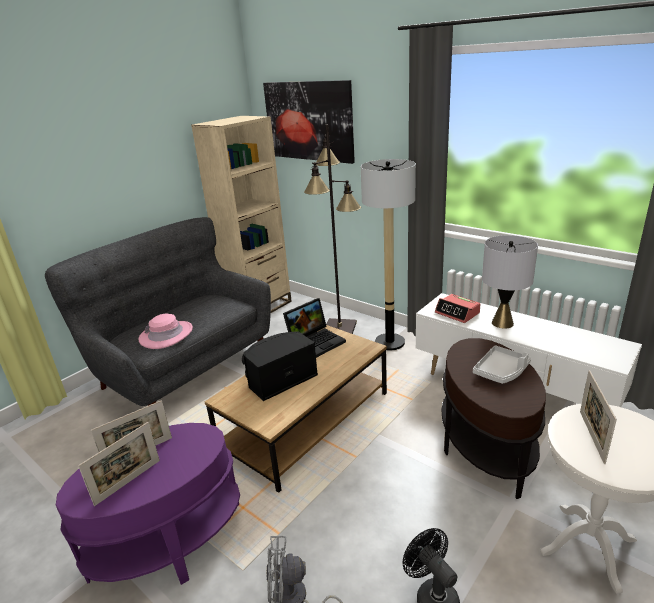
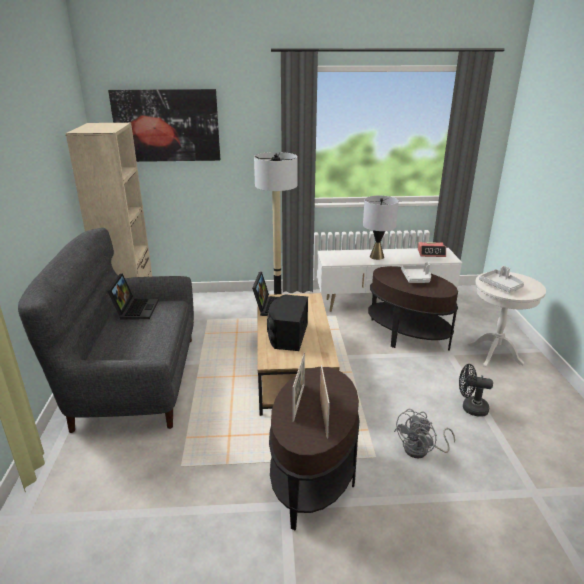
camera: 45 degrees left, 0 degrees up
purple side table [56,423,240,585] -> brown side table [269,367,360,530]
pink hat [138,314,193,349] -> none
black floor lamp [304,124,361,334] -> none
alarm clock [435,294,480,323] -> alarm clock moved to [418,242,446,257]
picture frame [580,370,617,464] -> grey tray [479,266,524,293]
none -> laptop [108,273,159,319]

